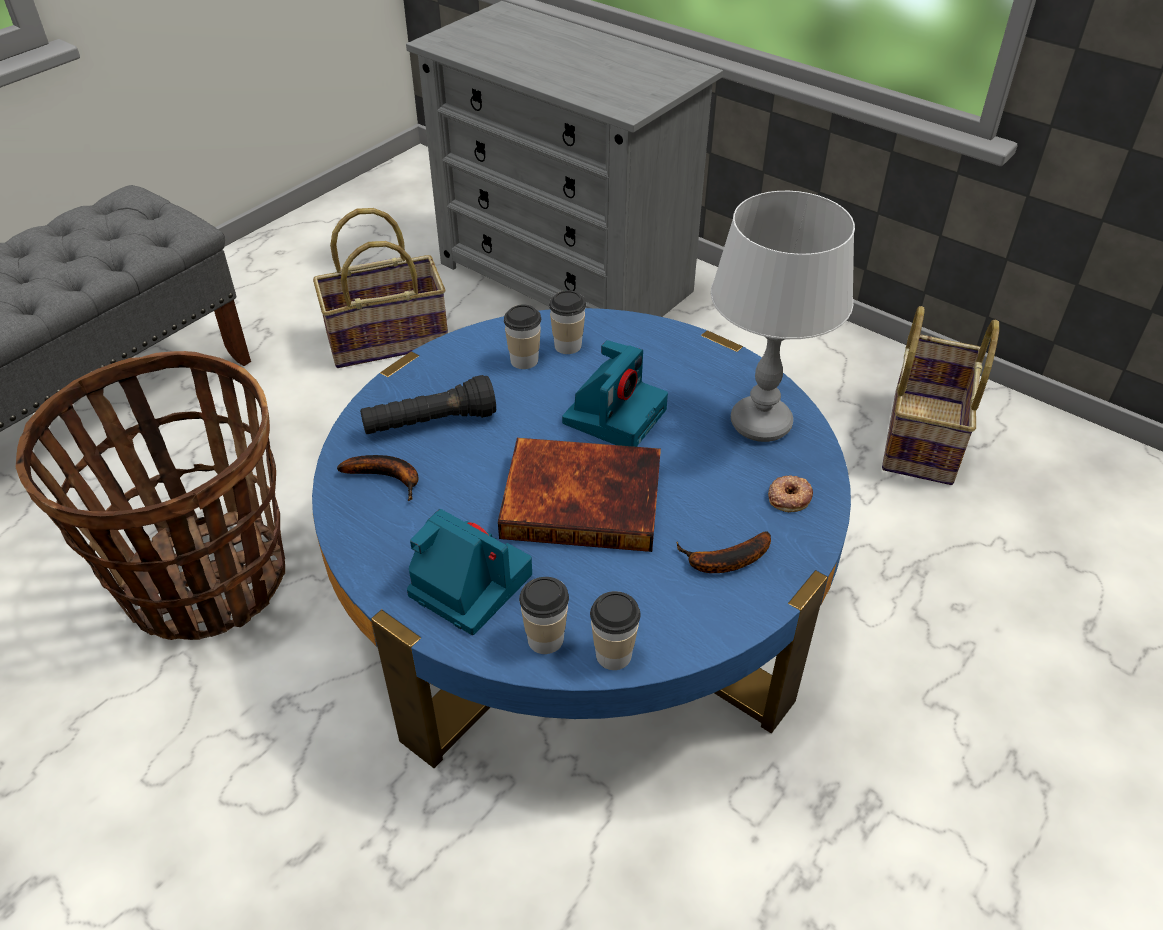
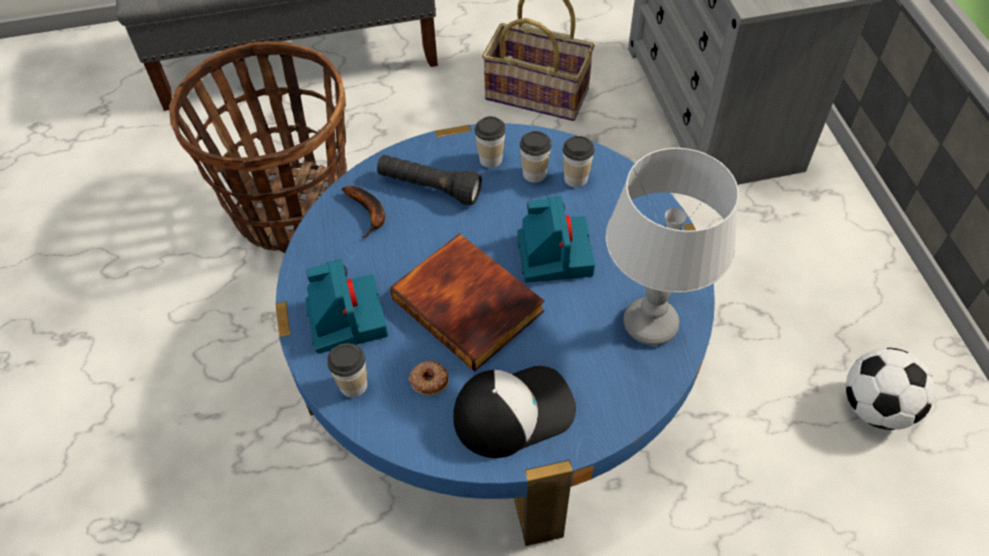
camera: 40 degrees right, 10 degrees up
camera [562,340,668,447] -> camera turned 75 degrees counterclockwise [518,196,595,283]
cup [590,591,641,670] -> cup moved to [474,116,506,168]
banana [677,531,771,573] -> cap [453,366,576,458]
donut [768,475,813,512] -> donut moved to [409,361,448,396]
basket [882,306,999,485] -> football [846,348,935,430]

